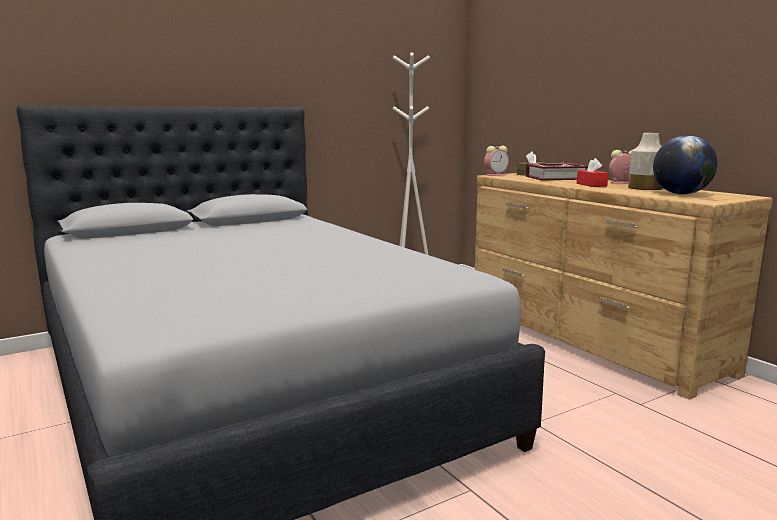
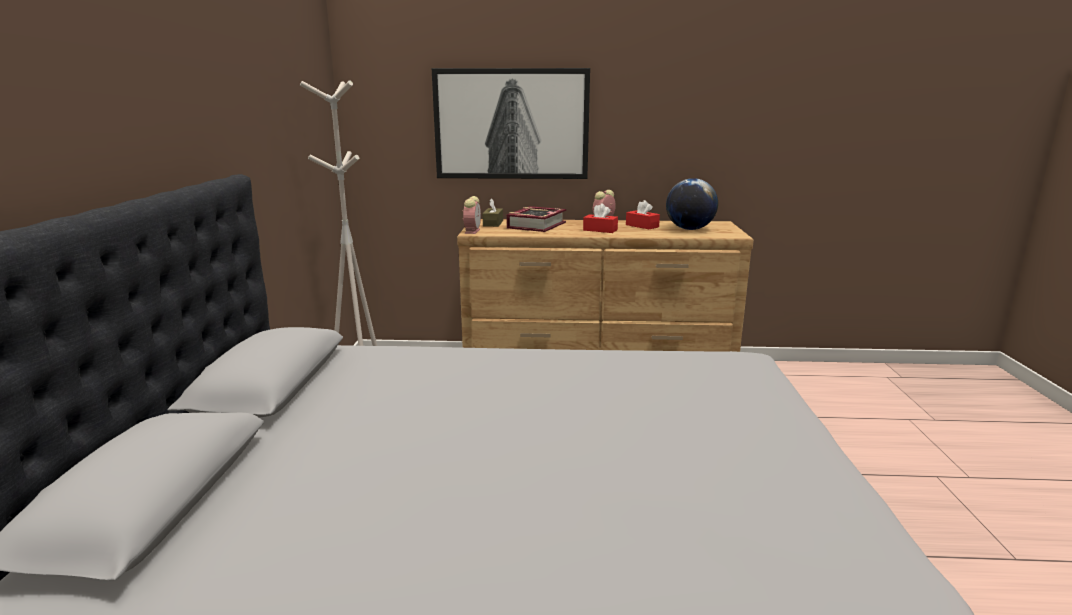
camera: 55 degrees left, 5 degrees up
beige vase [628,133,663,190] -> red tissue box [626,200,660,229]
none -> picture [432,68,590,179]

